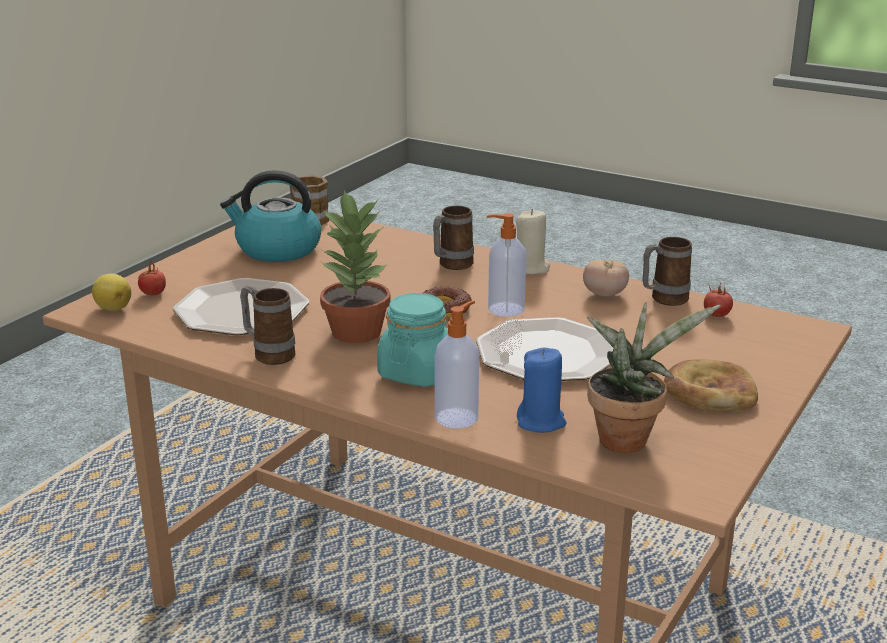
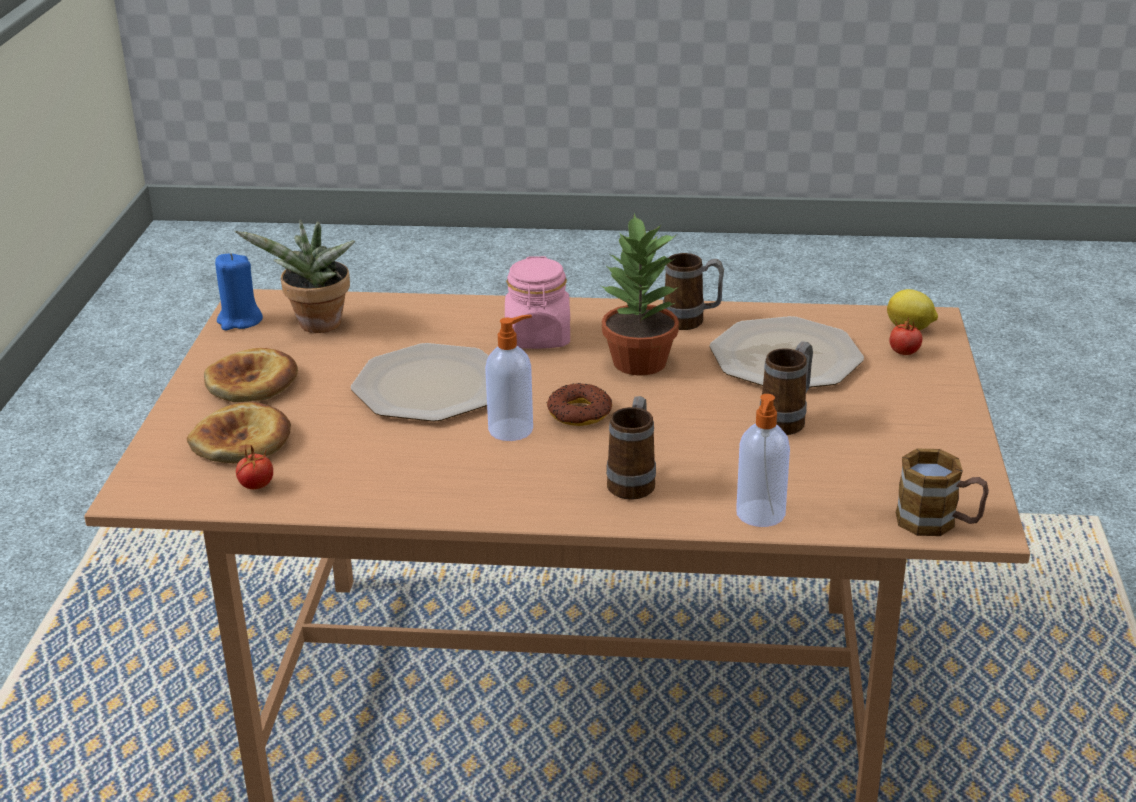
camera: 155 degrees right, 5 degrees up
kettle [220,170,321,262] -> none
turquoise jar [377,293,448,387] -> pink jar [505,256,570,349]
soap dispenser [435,301,479,429] -> soap dispenser moved to [736,394,790,527]
beige candle [516,209,550,275] -> none
blue candle [517,348,567,433] -> blue candle moved to [215,253,263,330]
tomato [583,259,629,296] -> none
mug [643,237,692,306] -> mug moved to [760,341,813,435]
none -> bread [187,402,291,463]

